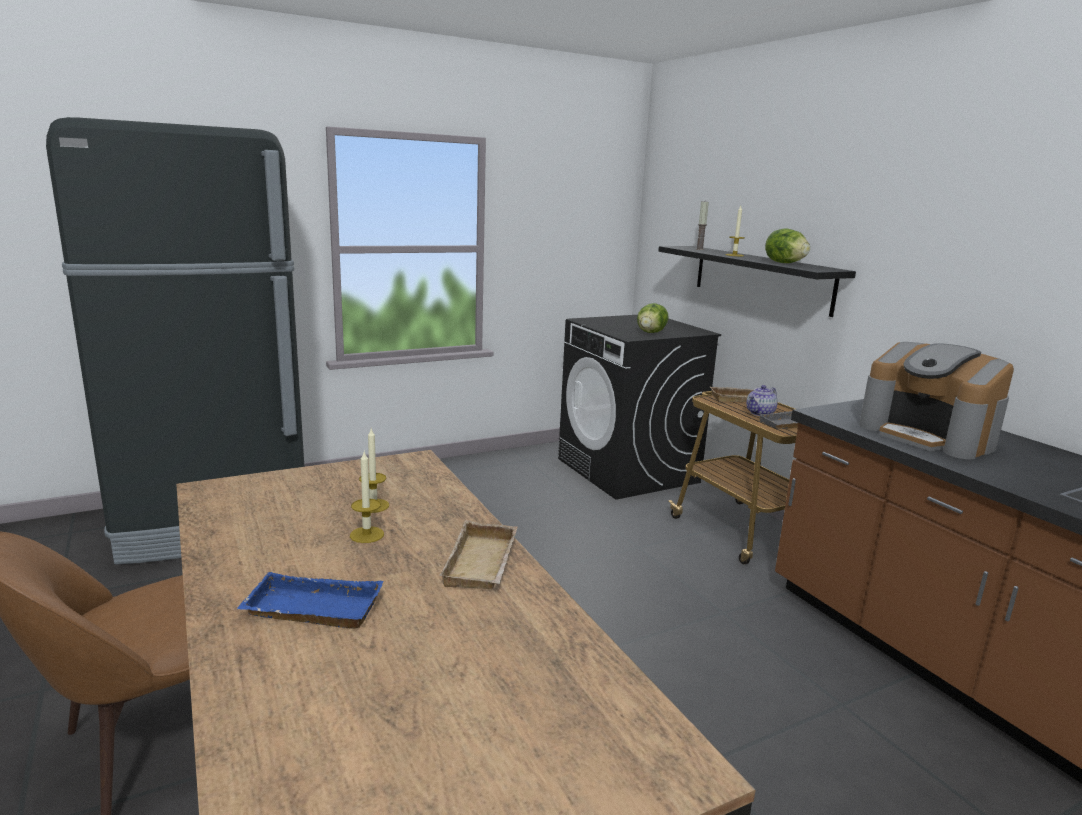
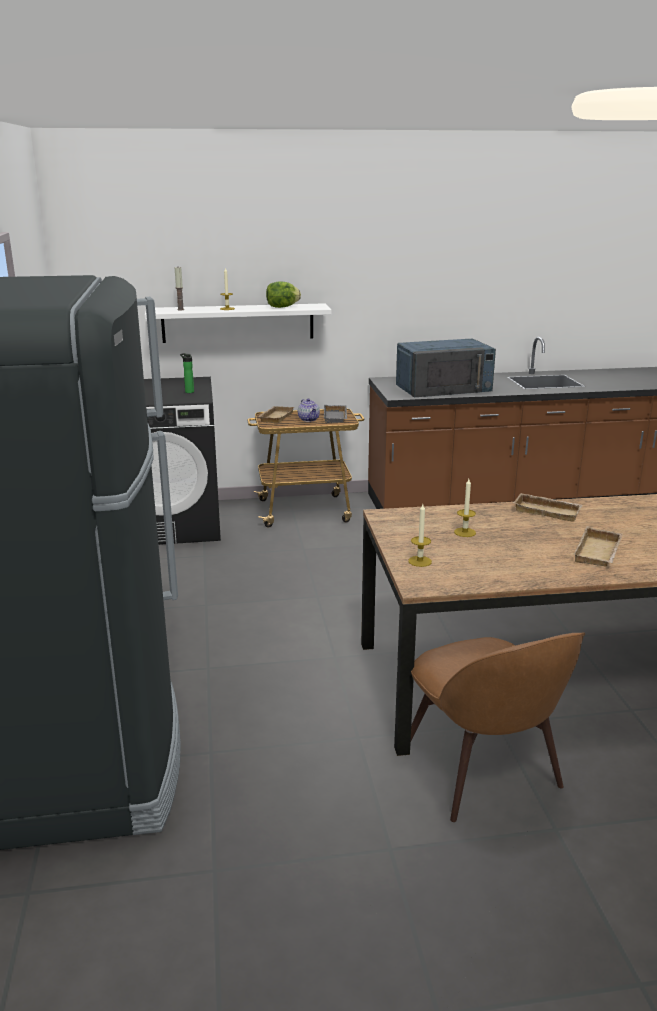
camera: 70 degrees left, 5 degrees up
blue tray [237,572,383,629] -> beige tray [573,526,623,567]
candle [350,452,384,543] -> candle moved to [408,504,432,567]
lettuce [637,303,669,333] -> bottle [180,353,194,393]
black shelf [658,246,856,317] -> white shelf [145,303,332,343]
coffee machine [859,342,1014,459] -> blue microwave [396,339,496,397]

